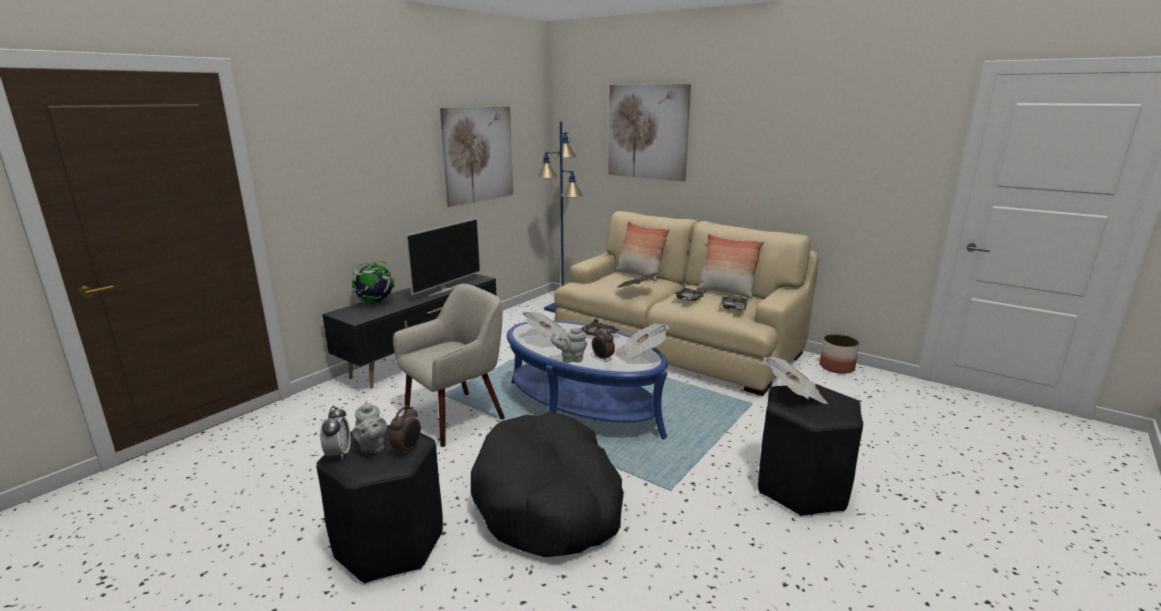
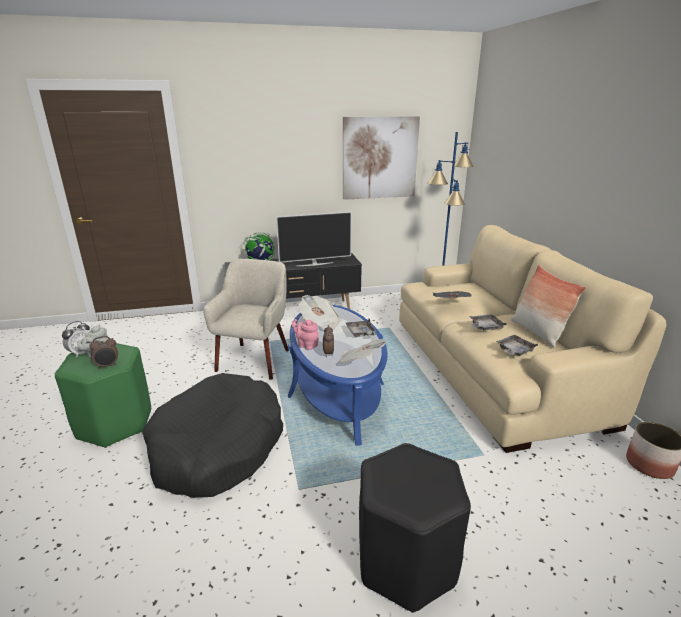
camera: 40 degrees right, 5 degrees up
black stool [316,425,443,584] -> green stool [55,343,151,448]
beige armchair [393,284,505,447] -> beige armchair turned 75 degrees counterclockwise [203,259,289,380]
grey teapot [551,328,587,363] -> pink teapot [292,319,319,350]
picture [608,84,691,182] -> none
pillow [615,221,669,281] -> none
newspaper [763,357,828,404] -> none

